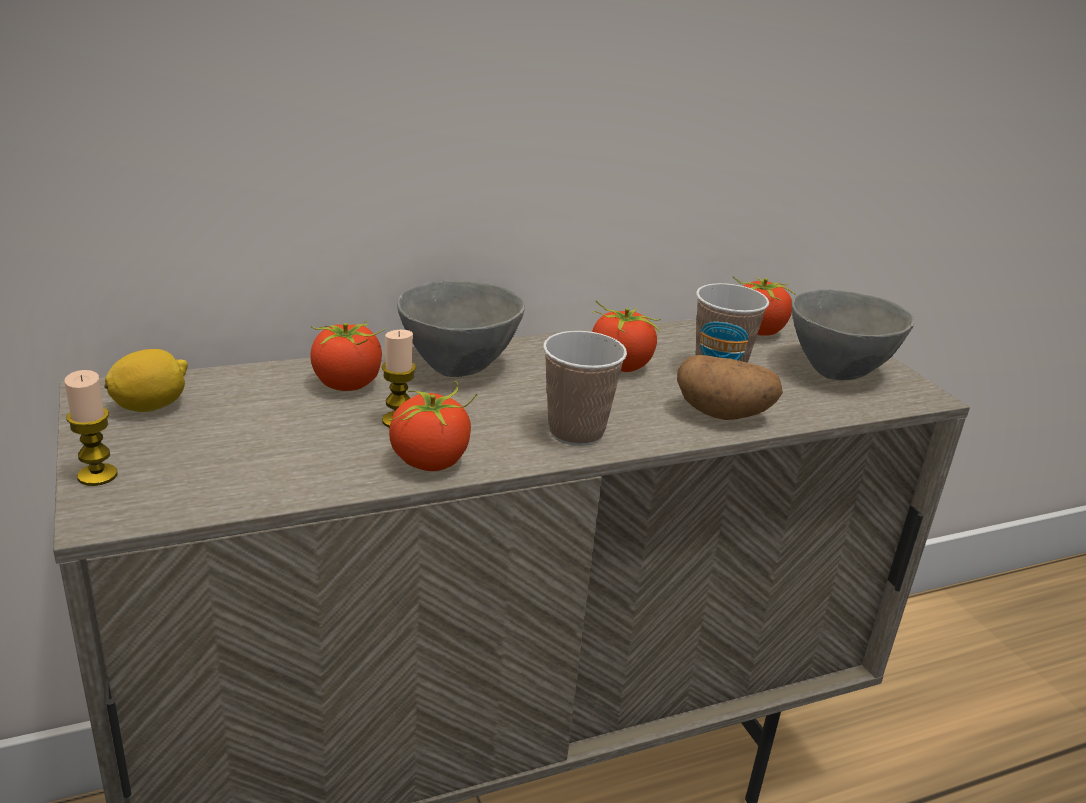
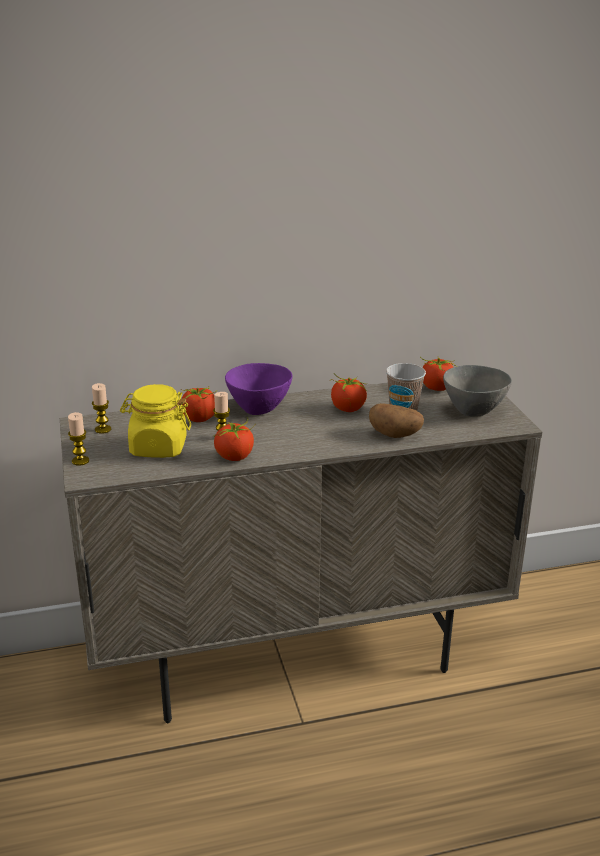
camera: 10 degrees right, 0 degrees up
lemon [104,349,188,412] -> candle [92,383,111,434]
grey bowl [397,281,525,377] -> purple bowl [225,363,293,415]
cup [543,331,627,446] -> none
none -> yellow jar [120,384,191,458]

